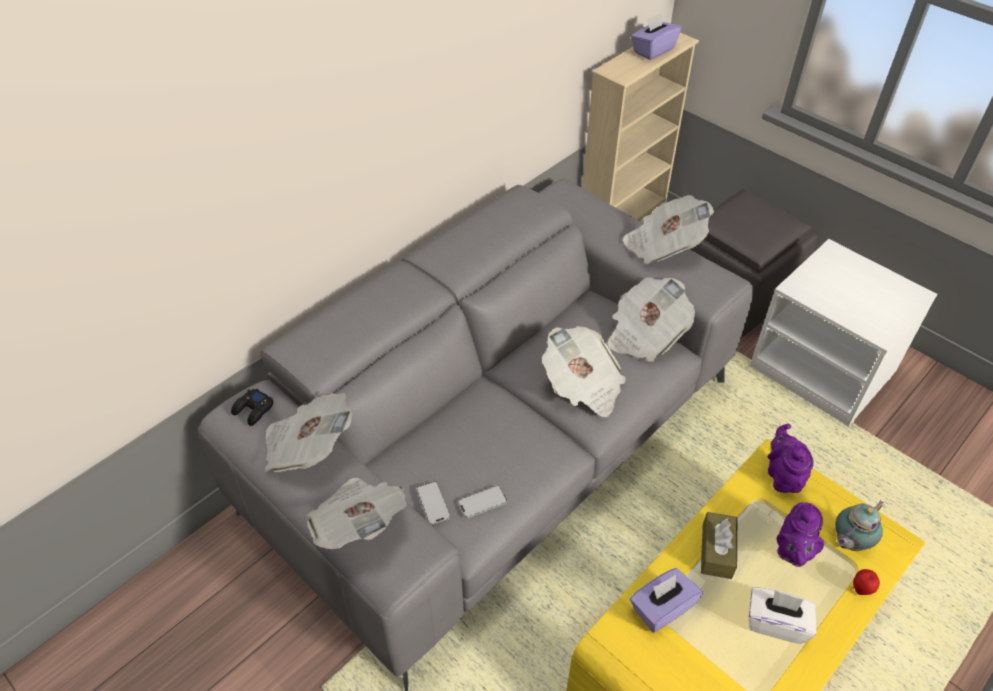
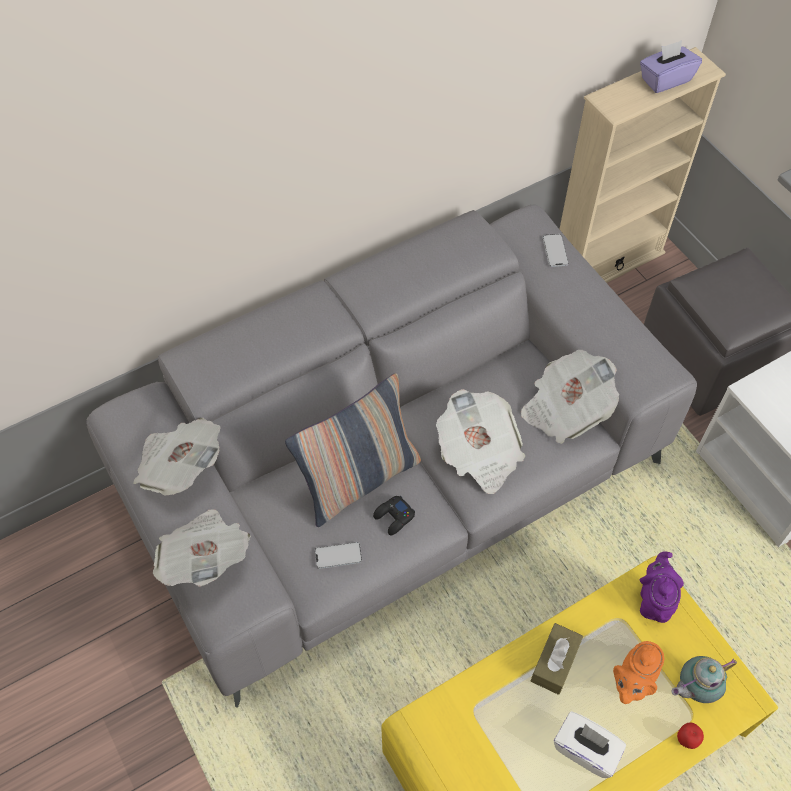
camera: 15 degrees right, 10 degrees up
black game controller [231,388,273,426] -> black game controller moved to [373,496,415,535]
phone [416,481,450,525] -> phone moved to [543,234,569,267]
newspaper [623,195,714,264] -> none
purple tissue box [630,568,703,633] -> none
purple teapot [777,502,824,567] -> orange teapot [613,641,664,704]
none -> pillow [285,373,421,527]

